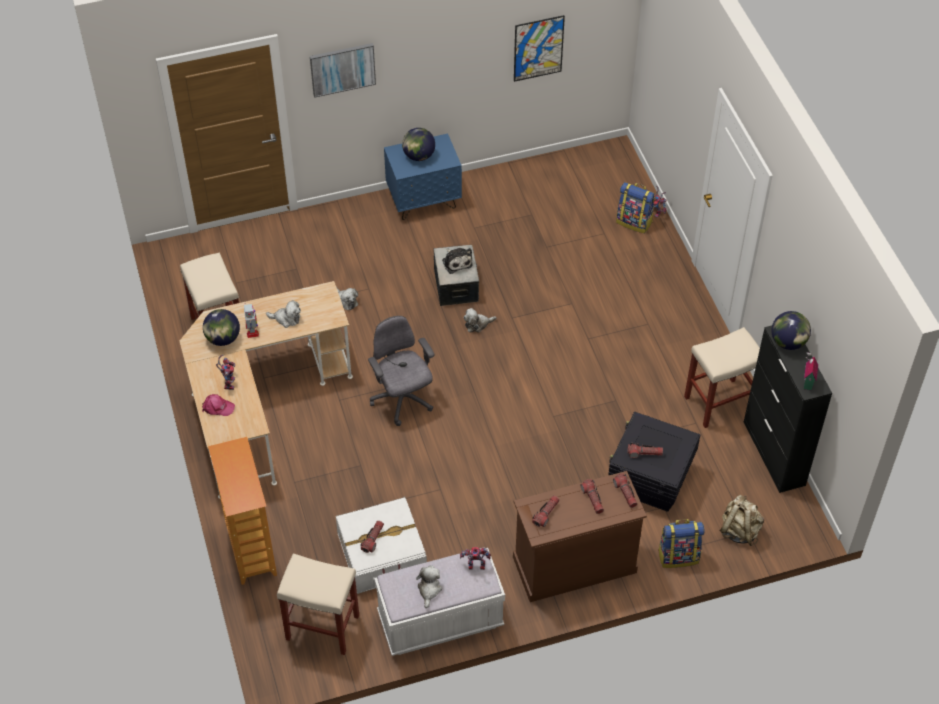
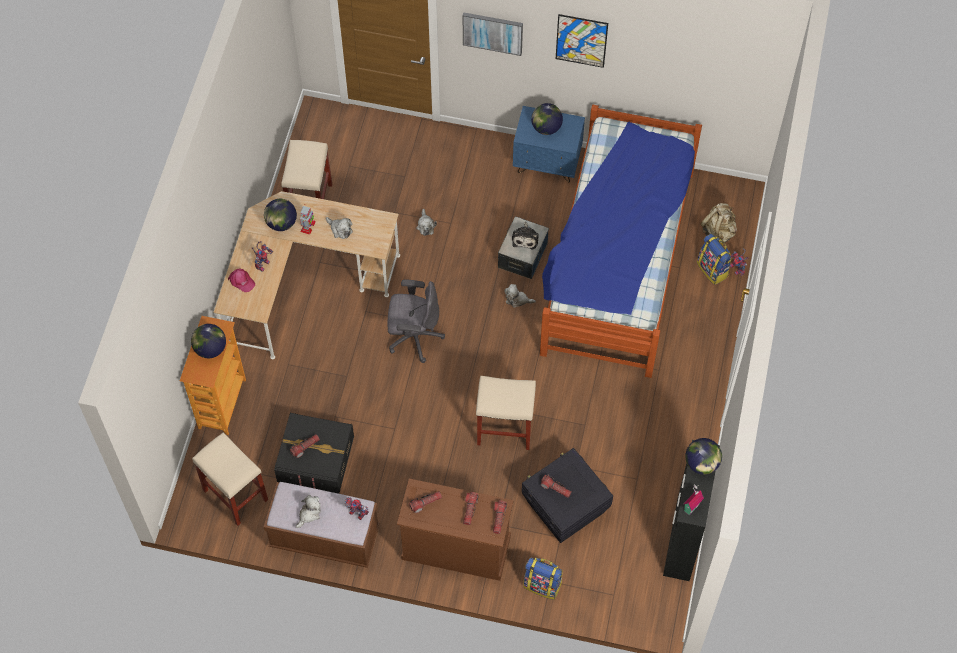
camera: 30 degrees right, 10 degrees up
white storage box [336,496,427,594] -> black storage box [274,412,354,494]
grey office chair [368,316,434,426] -> grey office chair turned 90 degrees clockwise [387,280,445,363]
white bench [374,548,505,656] -> brown bench [264,482,380,568]
picture [514,15,565,82] -> picture moved to [556,14,608,68]
beige stool [684,327,760,428] -> beige stool moved to [476,376,536,450]
beige backpack [720,495,764,546] -> beige backpack moved to [701,203,737,246]
none -> globe [191,324,226,358]
none -> bed [540,105,702,378]

